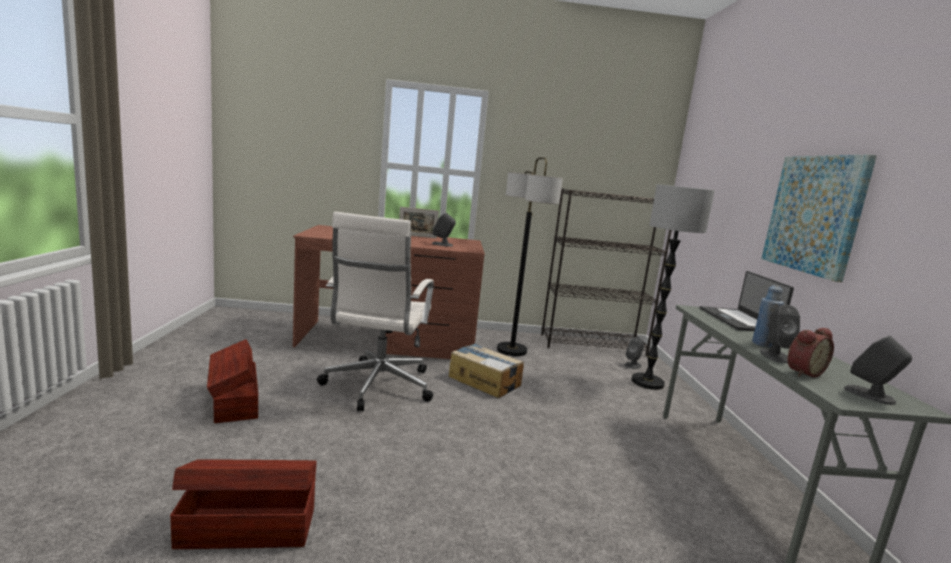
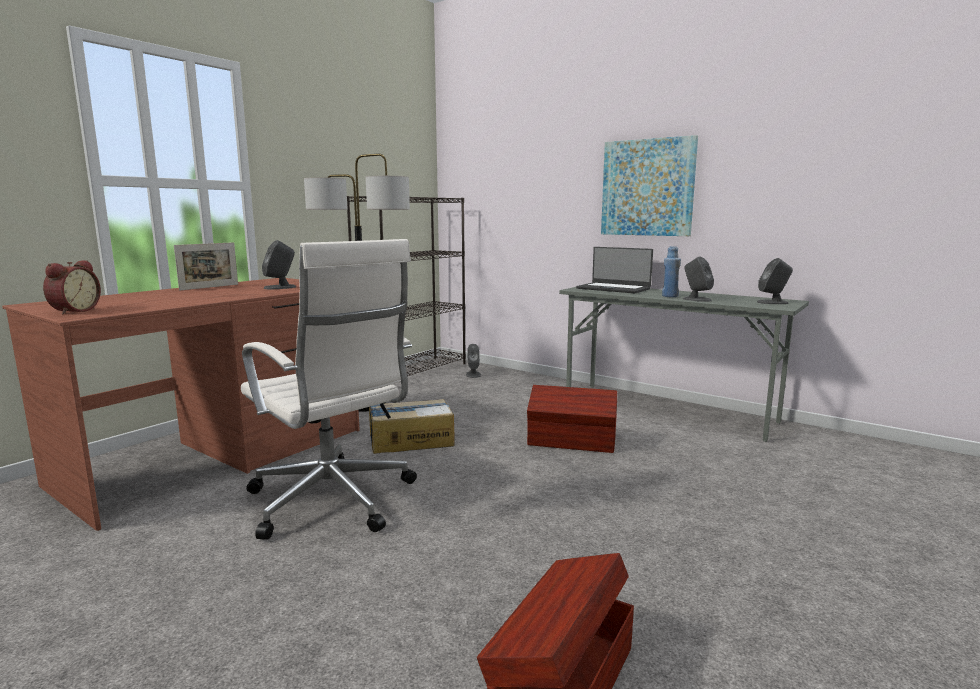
camera: 50 degrees left, 0 degrees up
brown storage box [207,339,258,423] -> brown storage box moved to [527,385,617,453]
floor lamp [631,184,715,390] -> none
alarm clock [788,328,834,377] -> alarm clock moved to [43,260,101,315]

